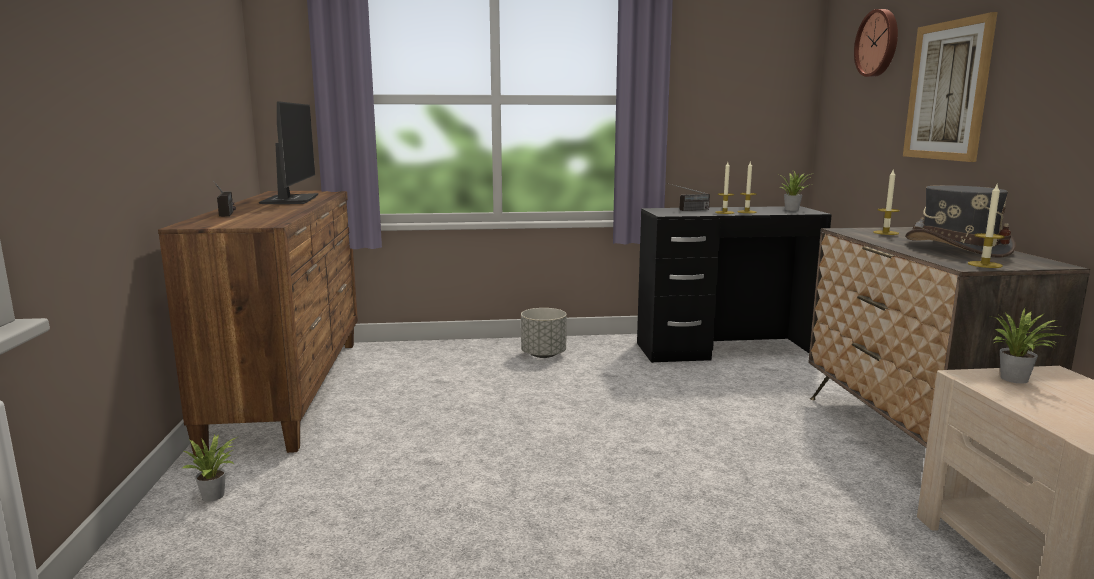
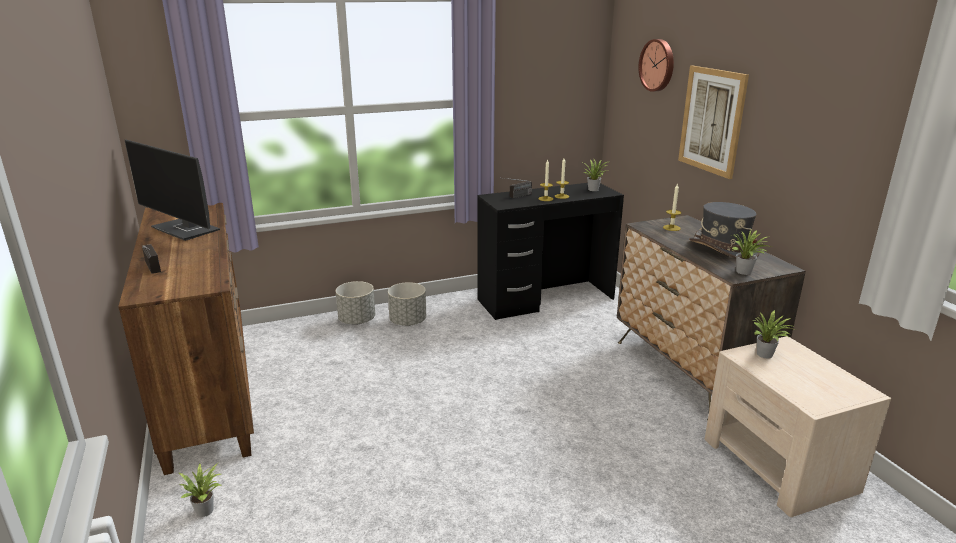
camera: 15 degrees left, 10 degrees up
monitor [259,101,318,204] -> monitor turned 150 degrees clockwise [125,140,220,241]
candle [967,184,1005,268] -> potted plant [732,230,771,275]
none -> grey planter [336,281,375,325]

